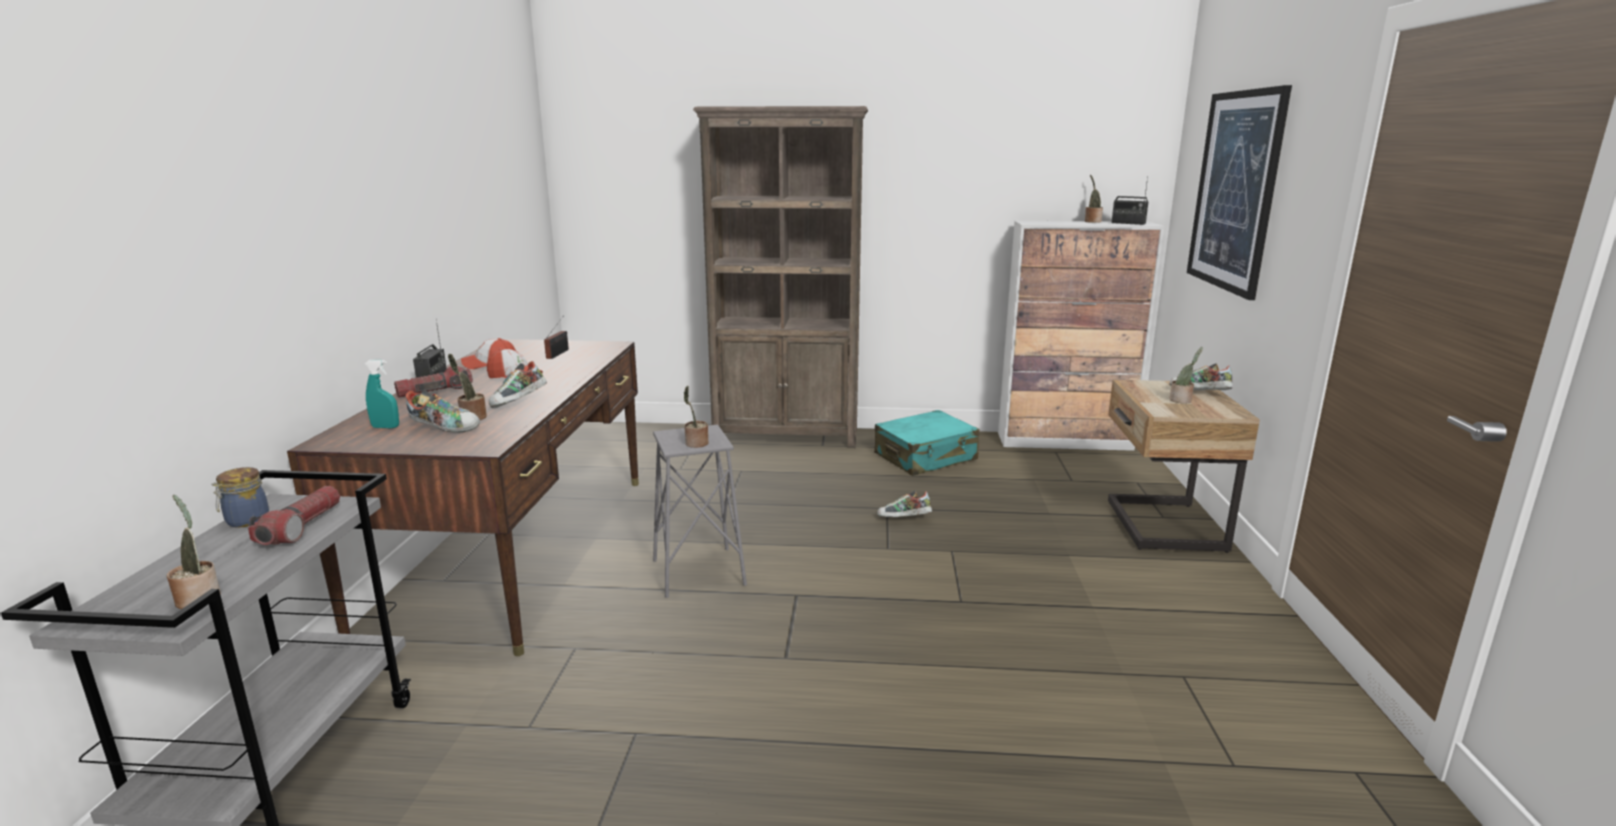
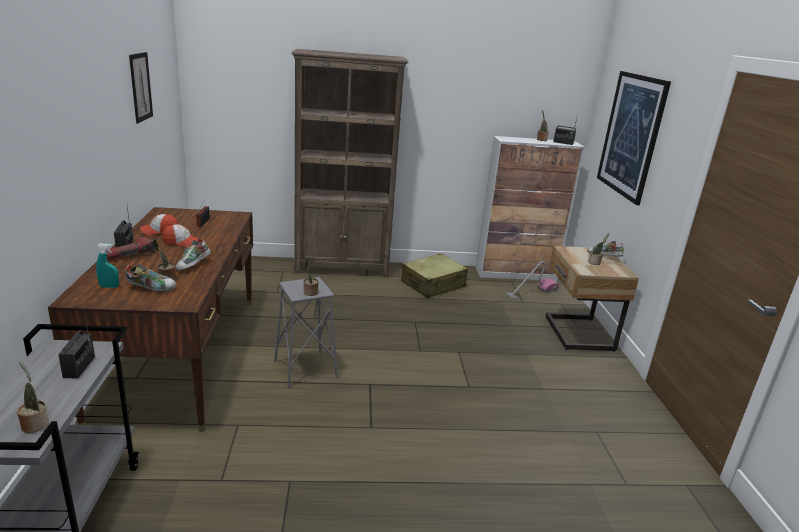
camera: 10 degrees left, 5 degrees up
jar [211,467,269,528] -> none
flashlight [248,486,340,545] -> radio [58,308,95,379]
turquoise suitcase [874,410,979,476] -> beige suitcase [401,253,468,298]
shoe [877,490,932,517] -> none
none -> picture [129,52,153,123]
none -> vacuum cleaner [506,261,559,299]

